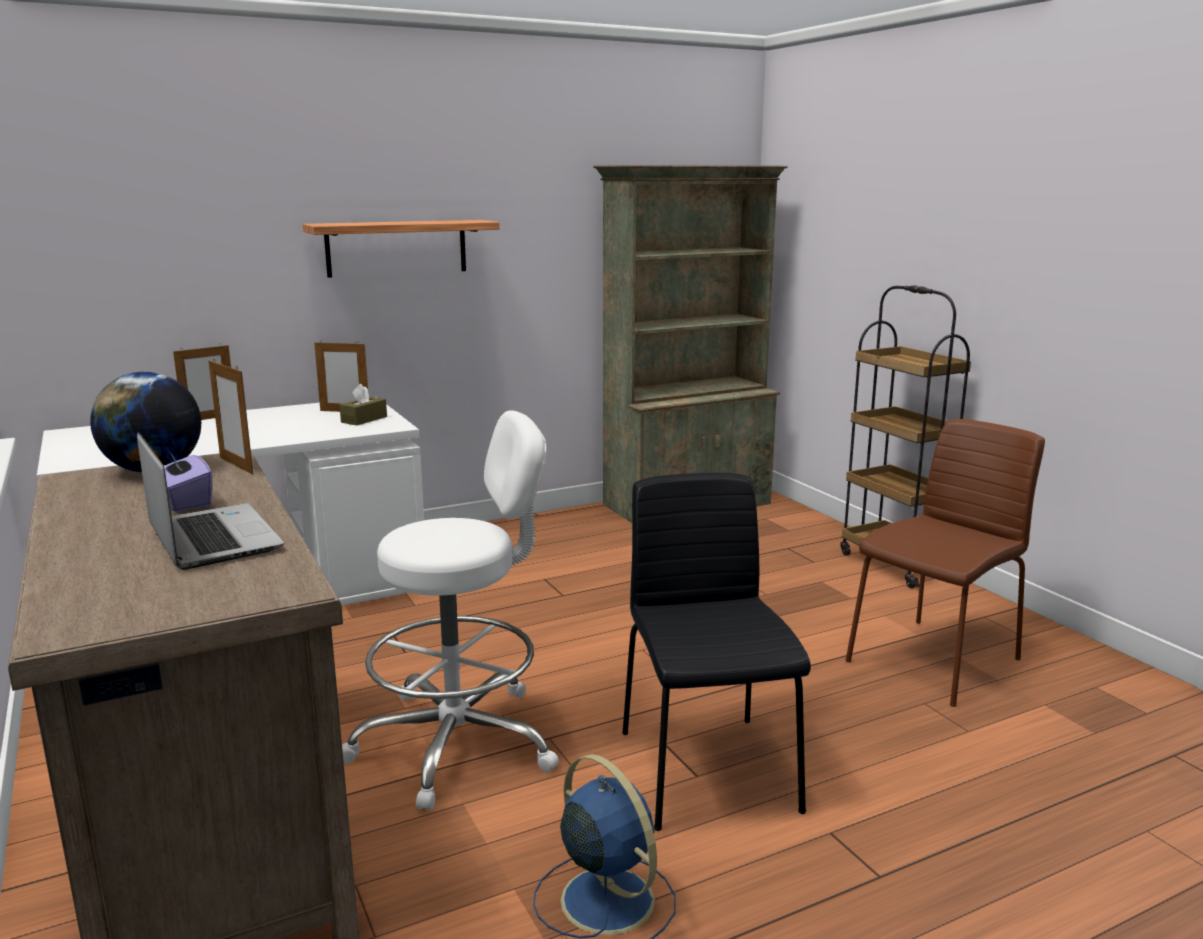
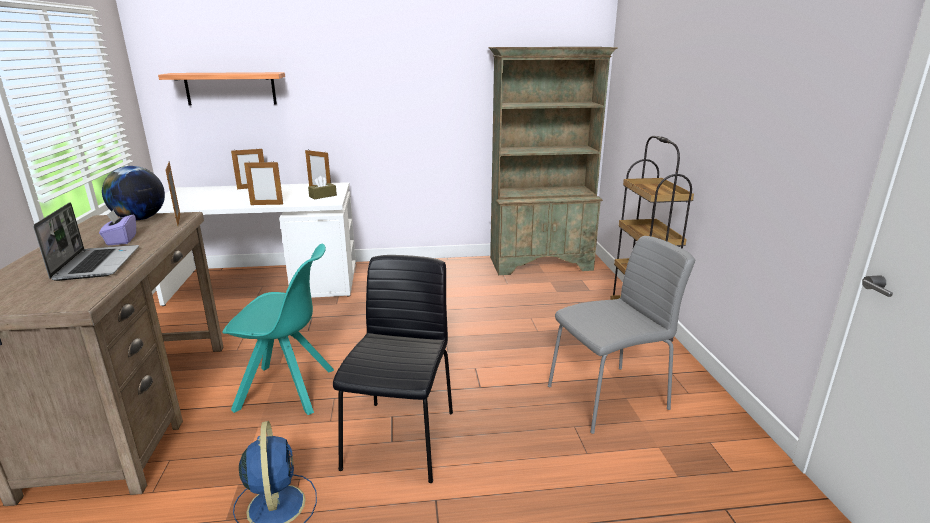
camera: 20 degrees right, 5 degrees up
shelf [303,220,500,278] -> shelf moved to [158,72,285,106]
white stool [342,411,559,811] -> turquoise chair [222,244,334,415]
brown chair [845,419,1045,707] -> grey chair [548,236,695,434]
none -> picture frame [244,162,283,205]

